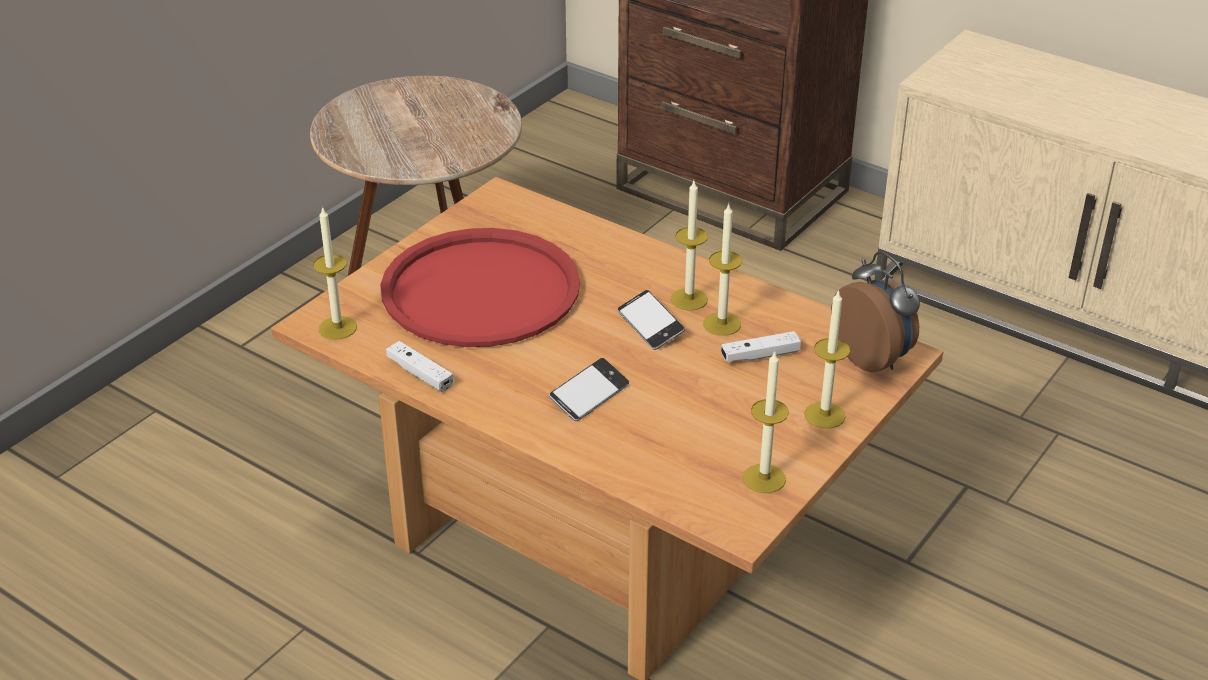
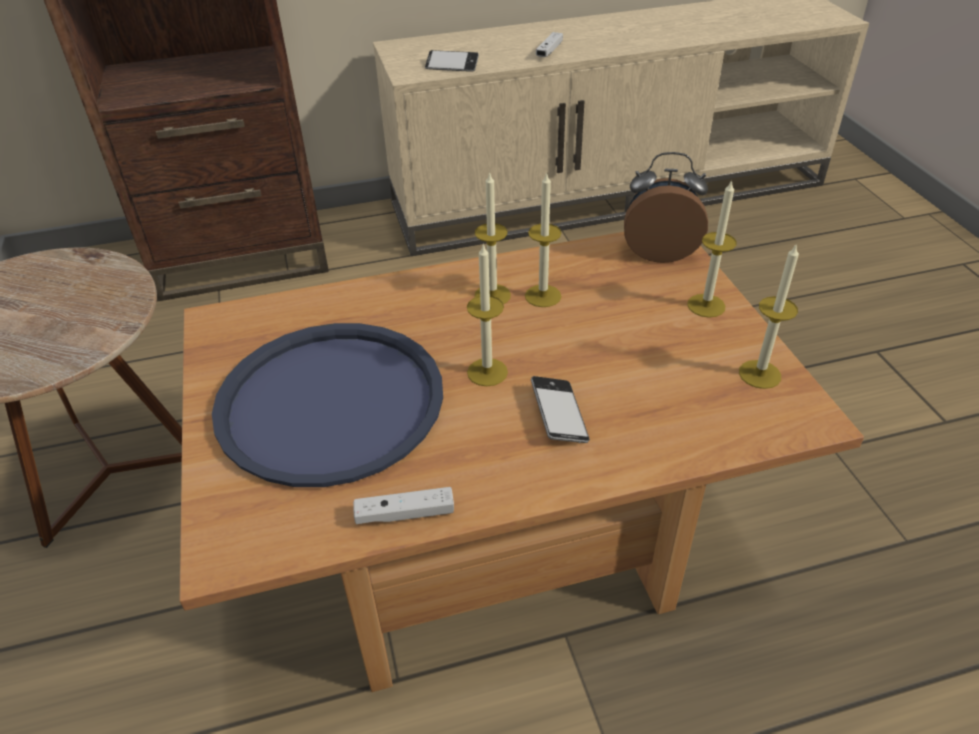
camera: 50 degrees left, 5 degrees up
candle [313,206,357,340] -> candle moved to [467,243,508,386]
red tray [380,228,580,347] -> blue tray [212,323,443,487]
phone [618,290,685,350] -> phone moved to [425,50,479,72]
white game controller [721,331,801,362] -> white game controller moved to [536,32,563,57]

